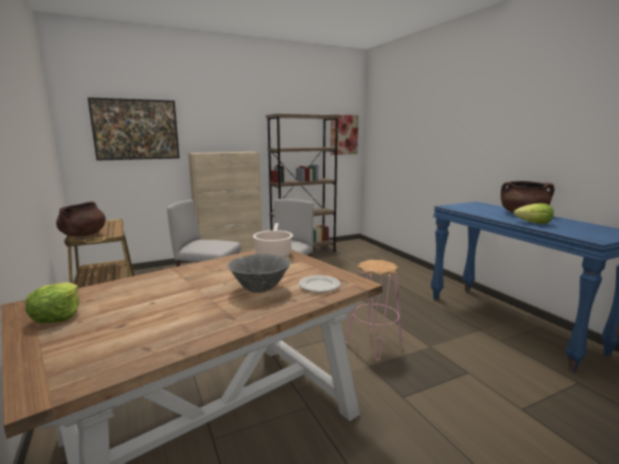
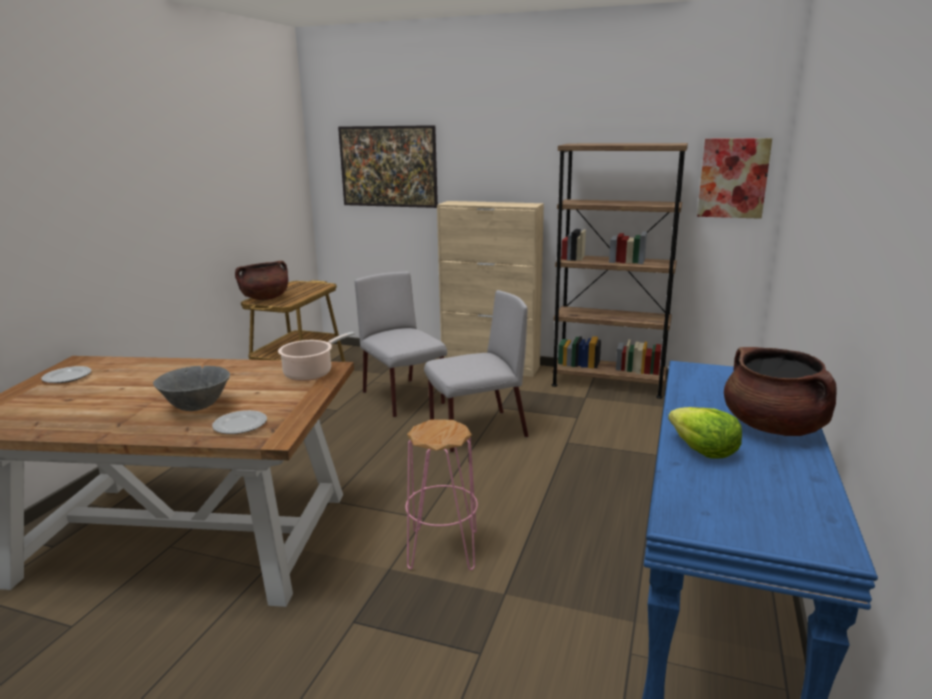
camera: 45 degrees right, 5 degrees up
lettuce [25,282,80,323] -> plate [41,366,91,383]

